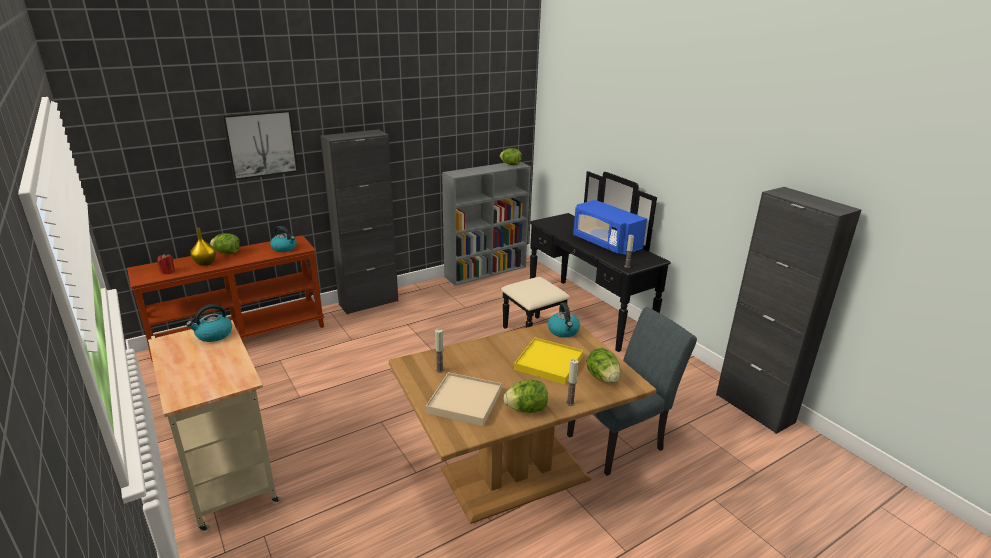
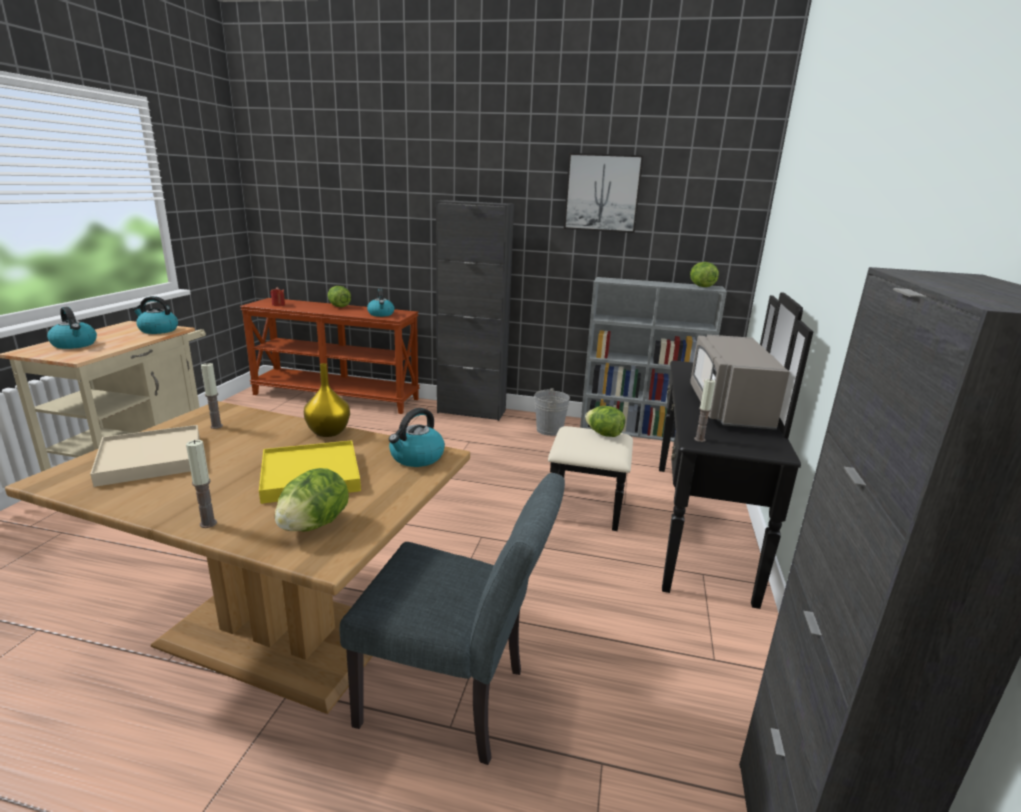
camera: 45 degrees right, 5 degrees down
yellow vase [190,228,216,266] -> yellow vase moved to [304,363,350,437]
picture [223,110,298,180] -> picture moved to [564,153,643,233]
lettuce [503,380,548,413] -> lettuce moved to [585,406,625,437]
blue microwave [573,200,647,255] -> grey microwave [690,335,790,430]
none -> kettle [47,307,97,349]
none -> grey bucket [534,388,570,436]

